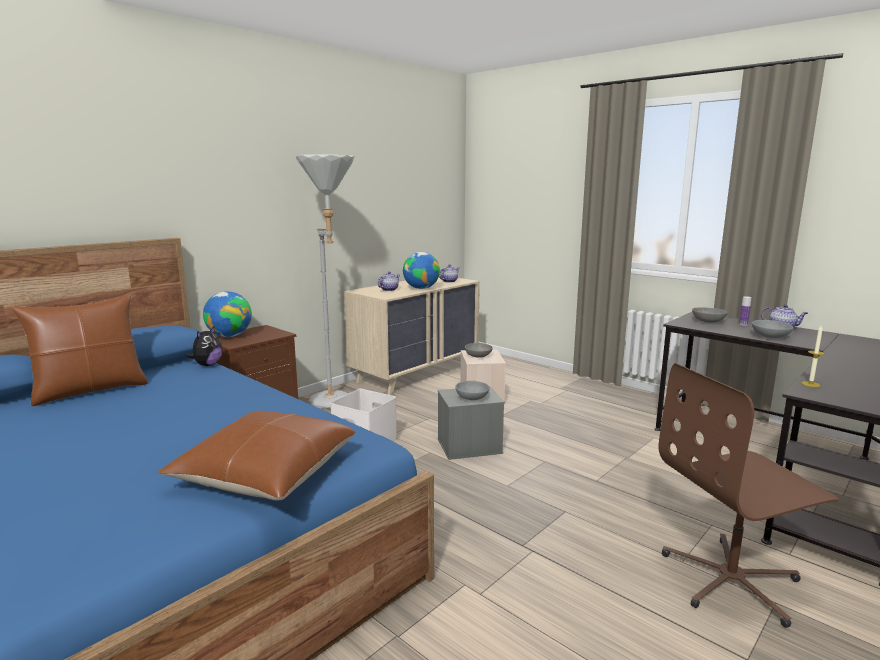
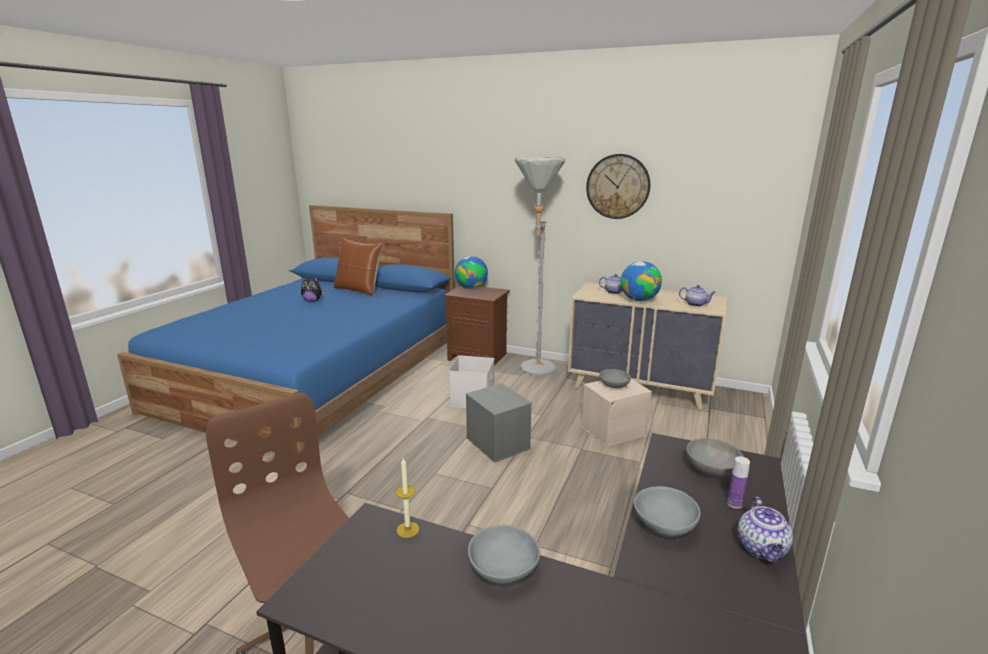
camera: 70 degrees right, 5 degrees up
brown pillow [157,411,356,501] -> none
plush toy [187,327,223,366] -> plush toy moved to [301,277,325,302]
grey bowl [455,381,490,400] -> grey bowl moved to [468,525,540,584]
none -> wall clock [586,154,650,219]

